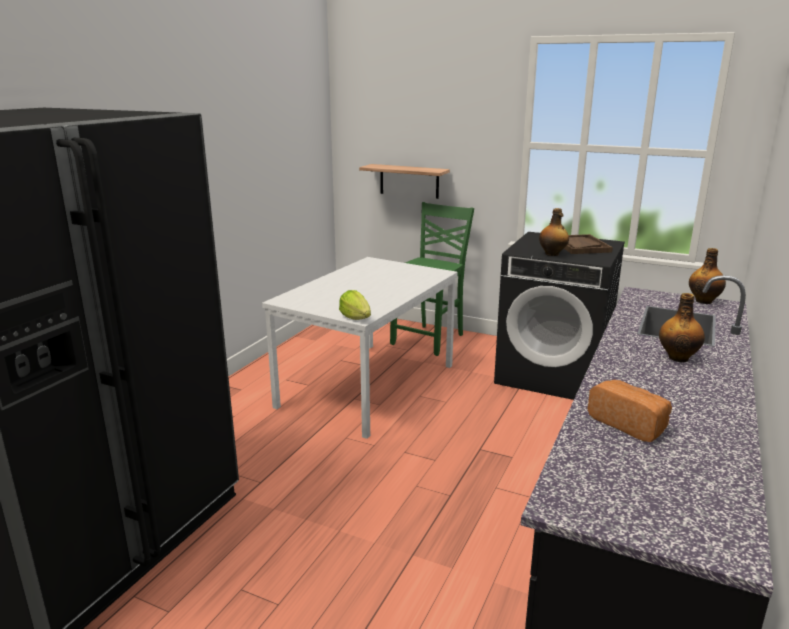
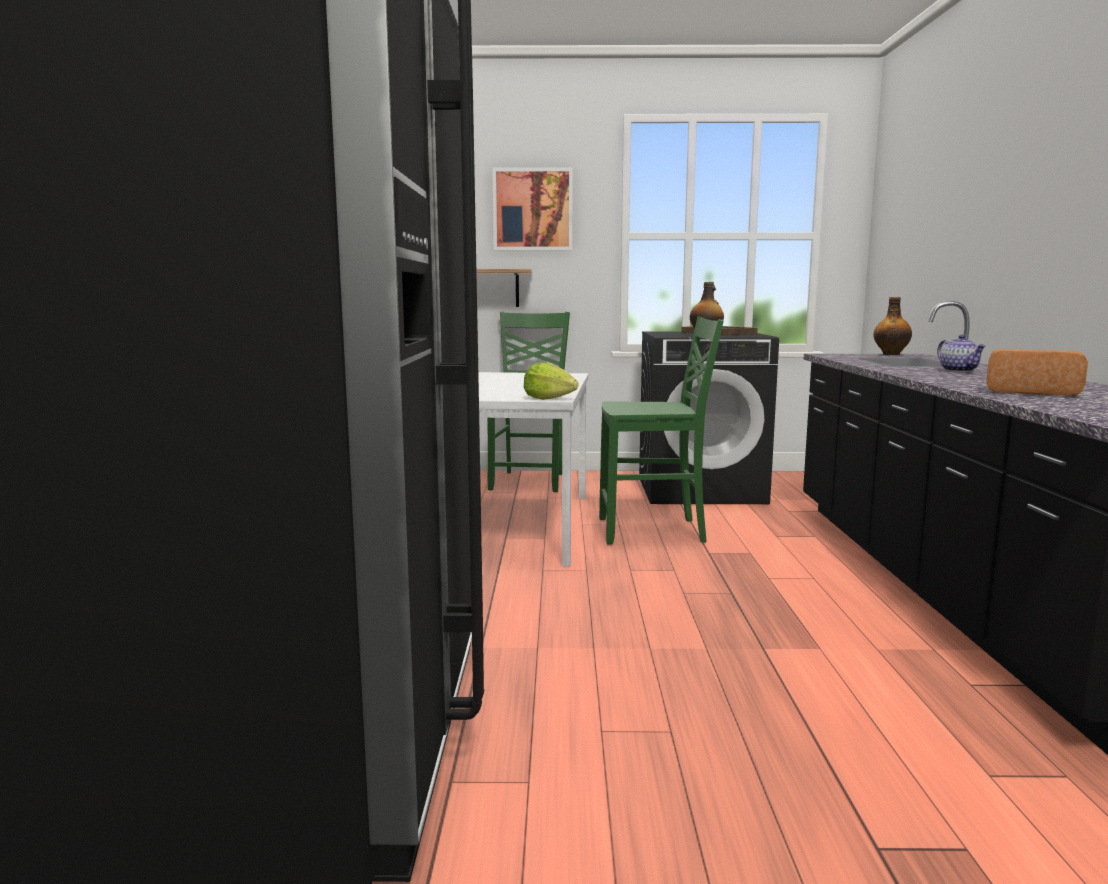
camera: 25 degrees left, 10 degrees down
bottle [659,293,705,362] -> teapot [937,335,986,372]
none -> picture [493,167,573,251]
none -> green chair [599,317,724,545]

